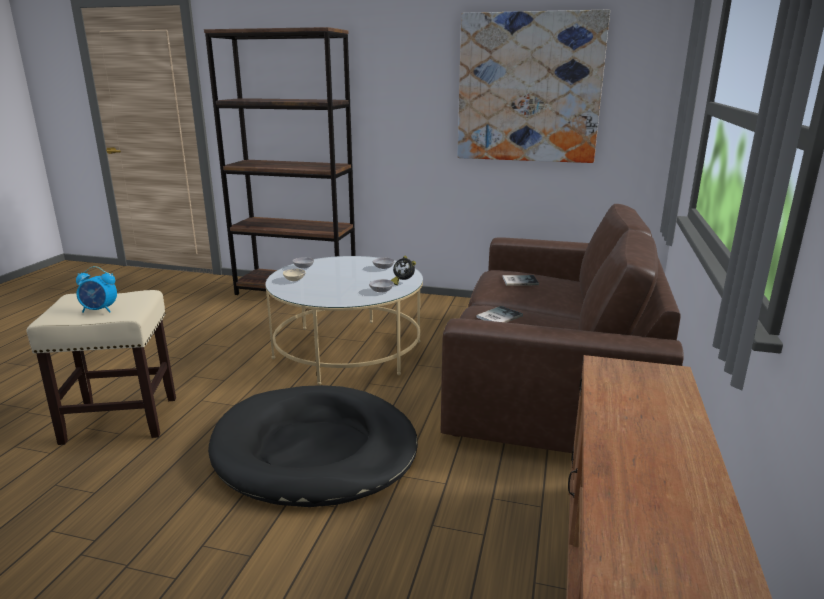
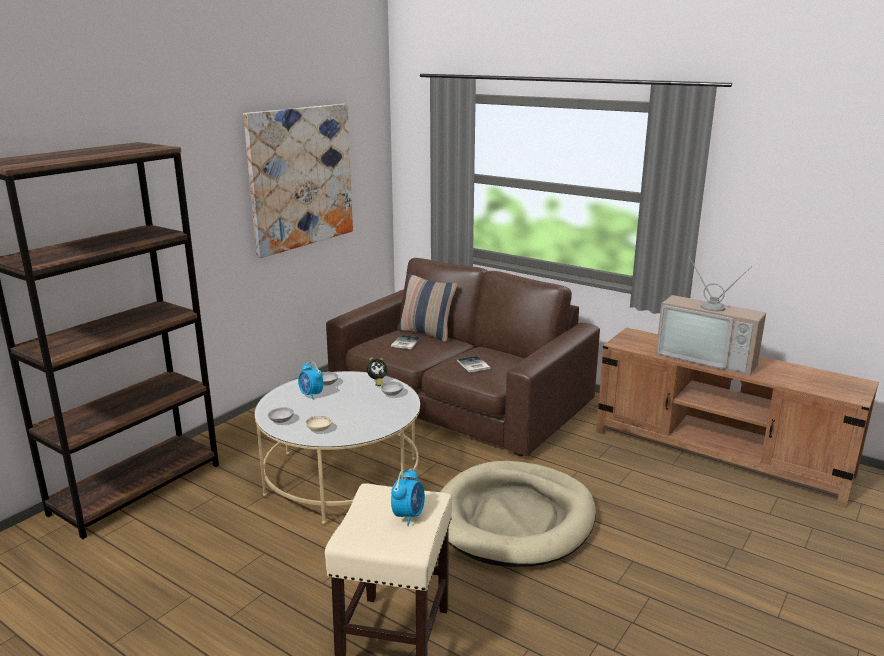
camera: 70 degrees left, 0 degrees up
black dog bed [208,385,418,507] -> beige dog bed [440,461,596,567]
none -> alarm clock [298,362,323,400]
none -> pillow [397,274,458,342]
none -> television [656,257,766,376]

